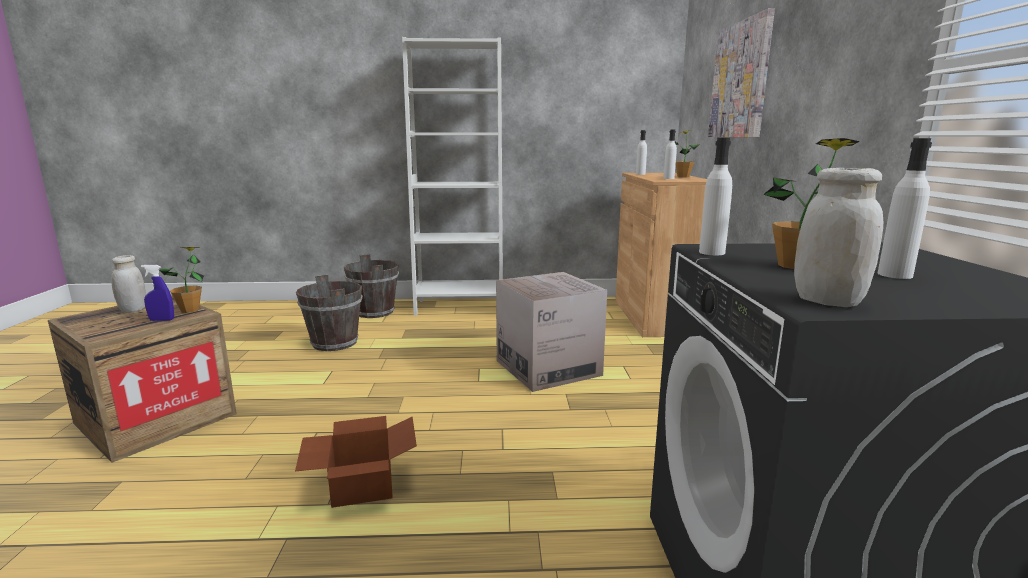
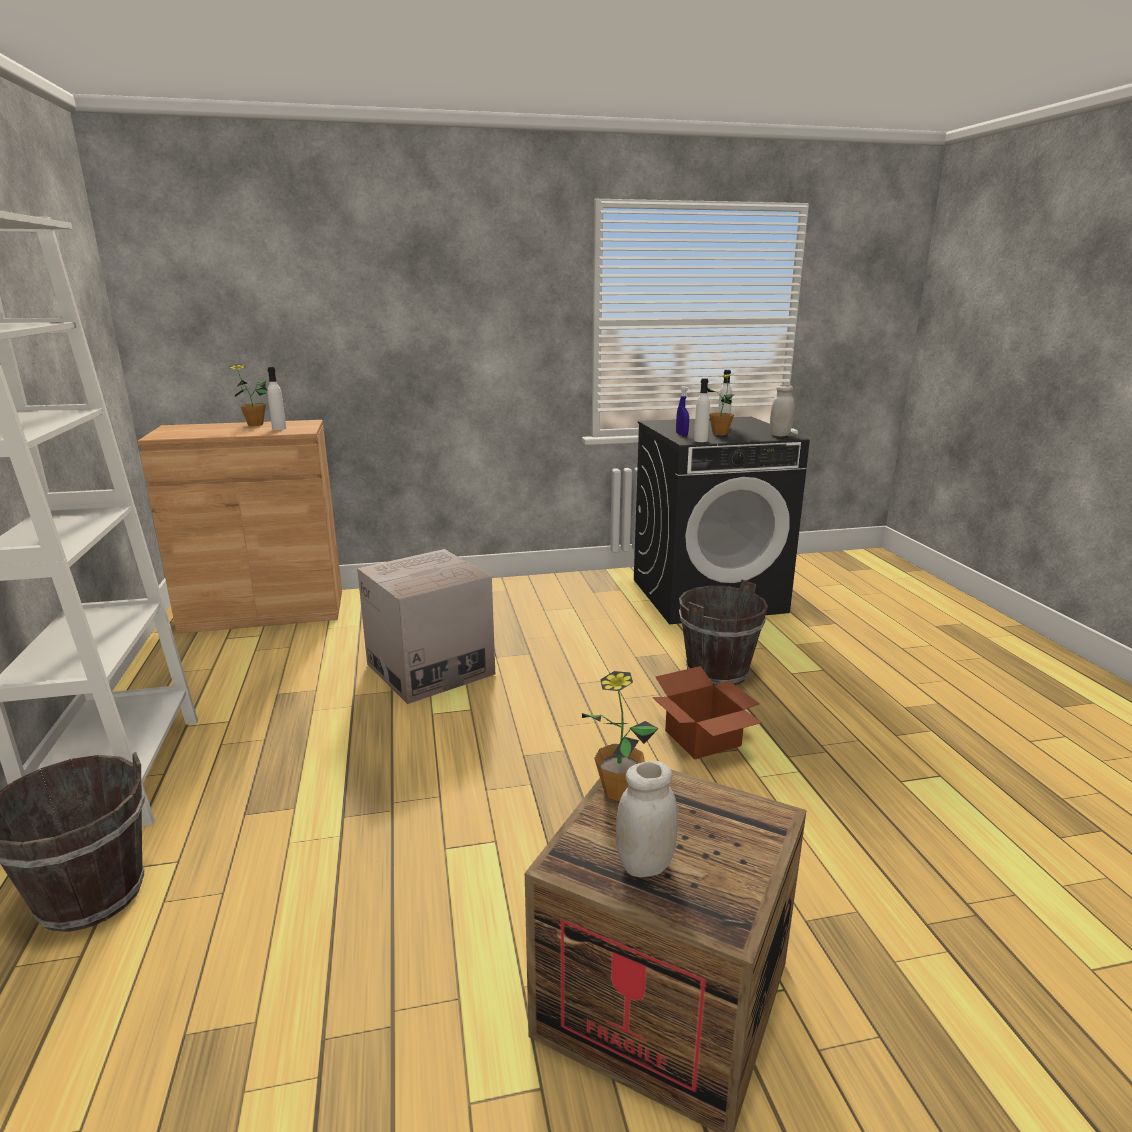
camera: 100 degrees left, 5 degrees up
blue spray bottle [141,265,174,321] -> blue spray bottle moved to [676,386,689,436]
brown bucket [296,275,363,351] -> brown bucket moved to [679,580,768,685]
white bottle [636,130,647,175] -> none
picture [708,8,775,137] -> none

